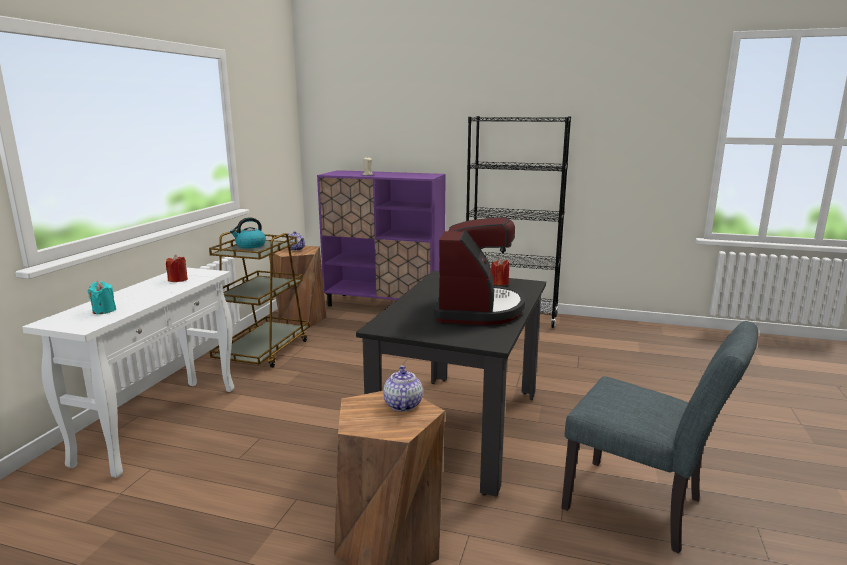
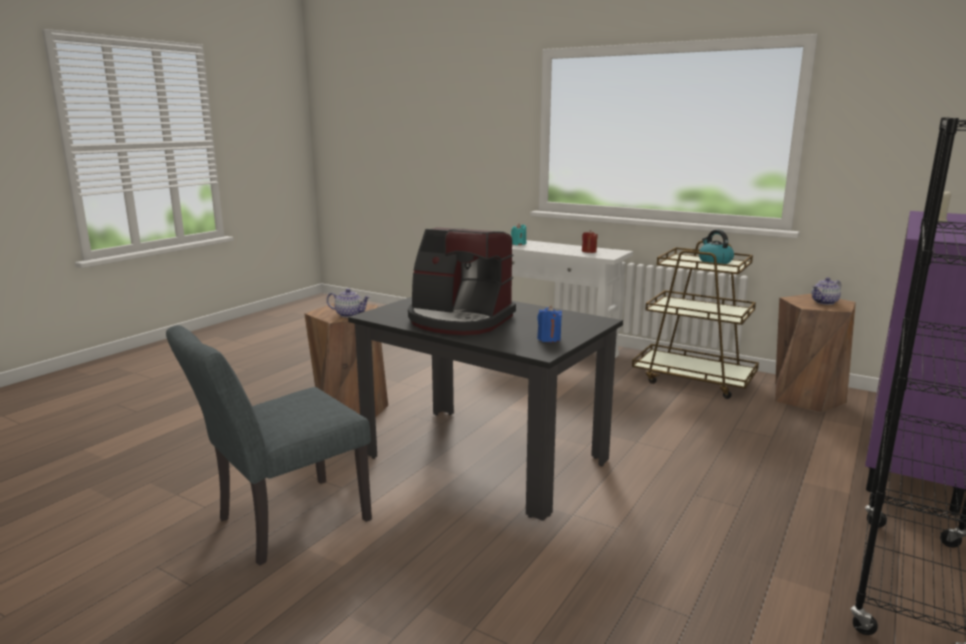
camera: 105 degrees right, 0 degrees up
red candle [491,259,509,286] -> blue candle [537,306,562,342]

